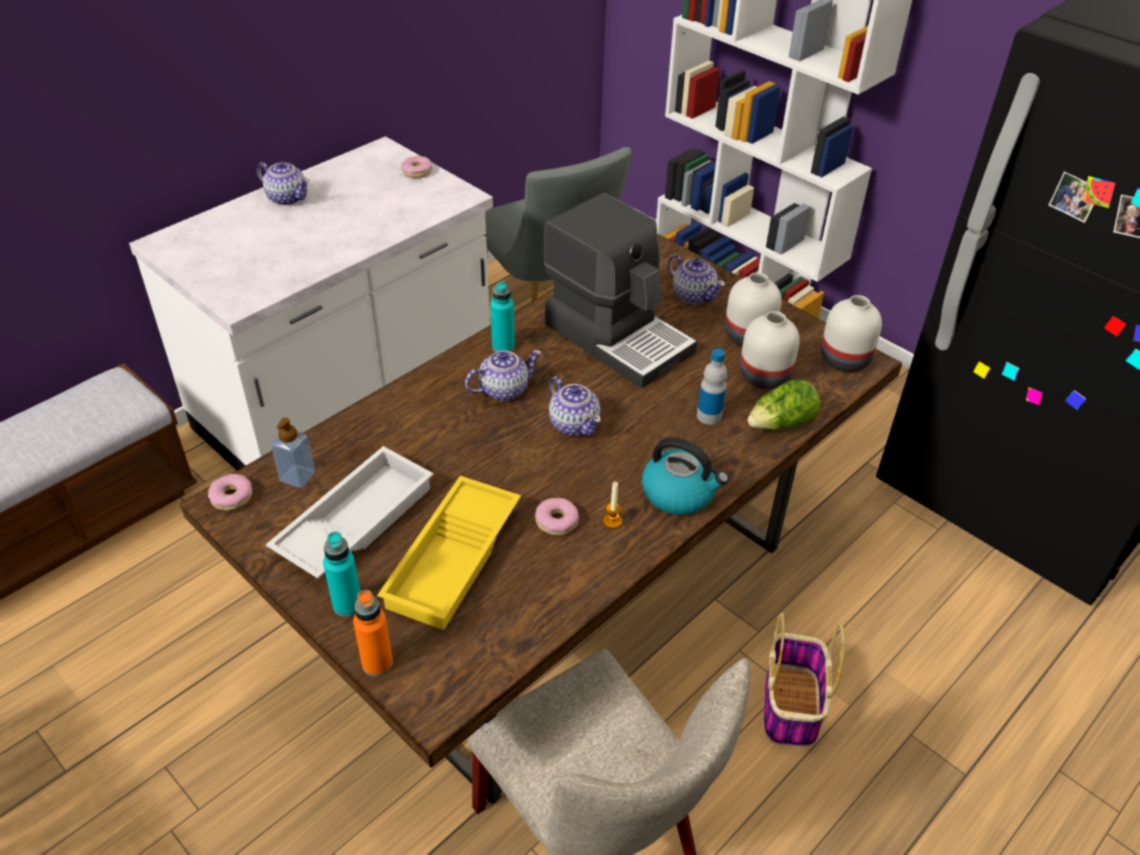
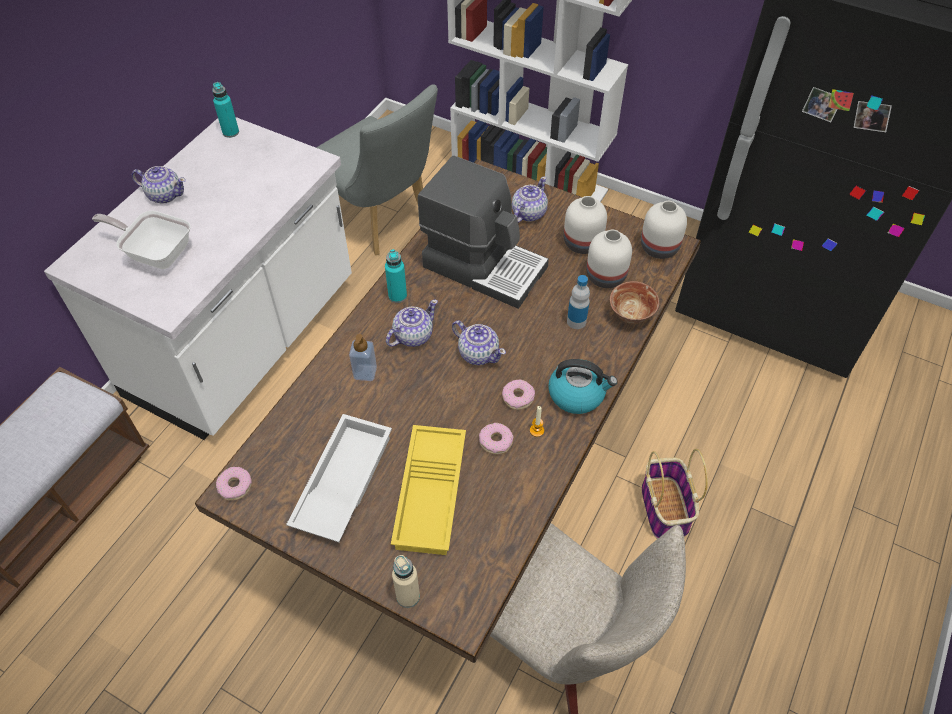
camera: 15 degrees left, 10 degrees up
soap dispenser [271,417,315,488] -> soap dispenser moved to [349,334,377,381]
turquoise bottle [323,532,360,617] -> turquoise bottle moved to [212,82,239,138]
orange bottle [353,590,393,677] -> beige bottle [392,555,420,608]
donut [401,156,433,178] -> donut moved to [502,380,535,410]
teapot [668,254,725,304] -> teapot turned 90 degrees counterclockwise [512,177,548,223]
lettuce [748,379,821,430] -> bowl [610,281,659,324]
none -> frying pan [92,210,190,269]

